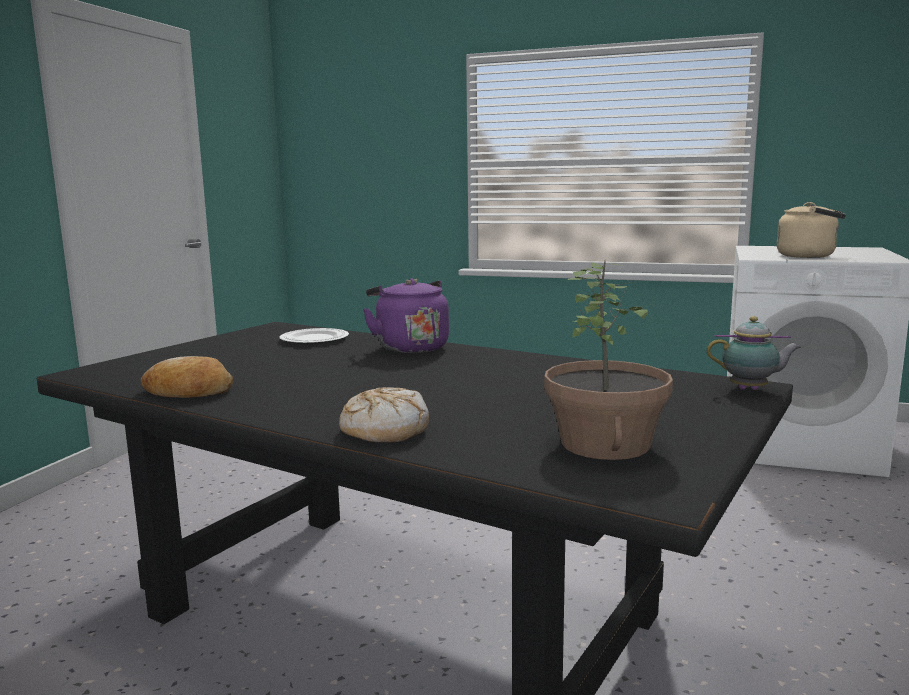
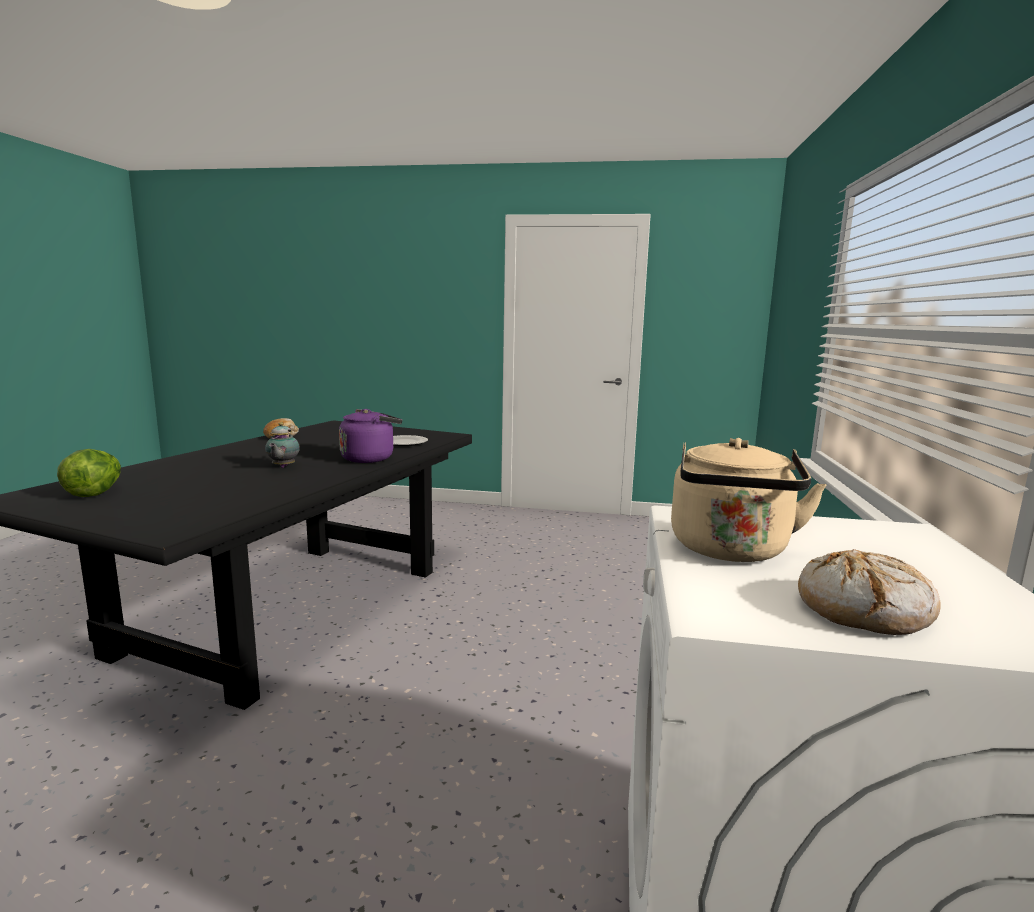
camera: 80 degrees right, 0 degrees up
bread [339,387,429,442] -> bread moved to [798,549,941,635]
potted plant [544,261,673,460] -> lettuce [57,449,121,497]
teapot [707,316,801,390] -> teapot moved to [265,422,300,468]

